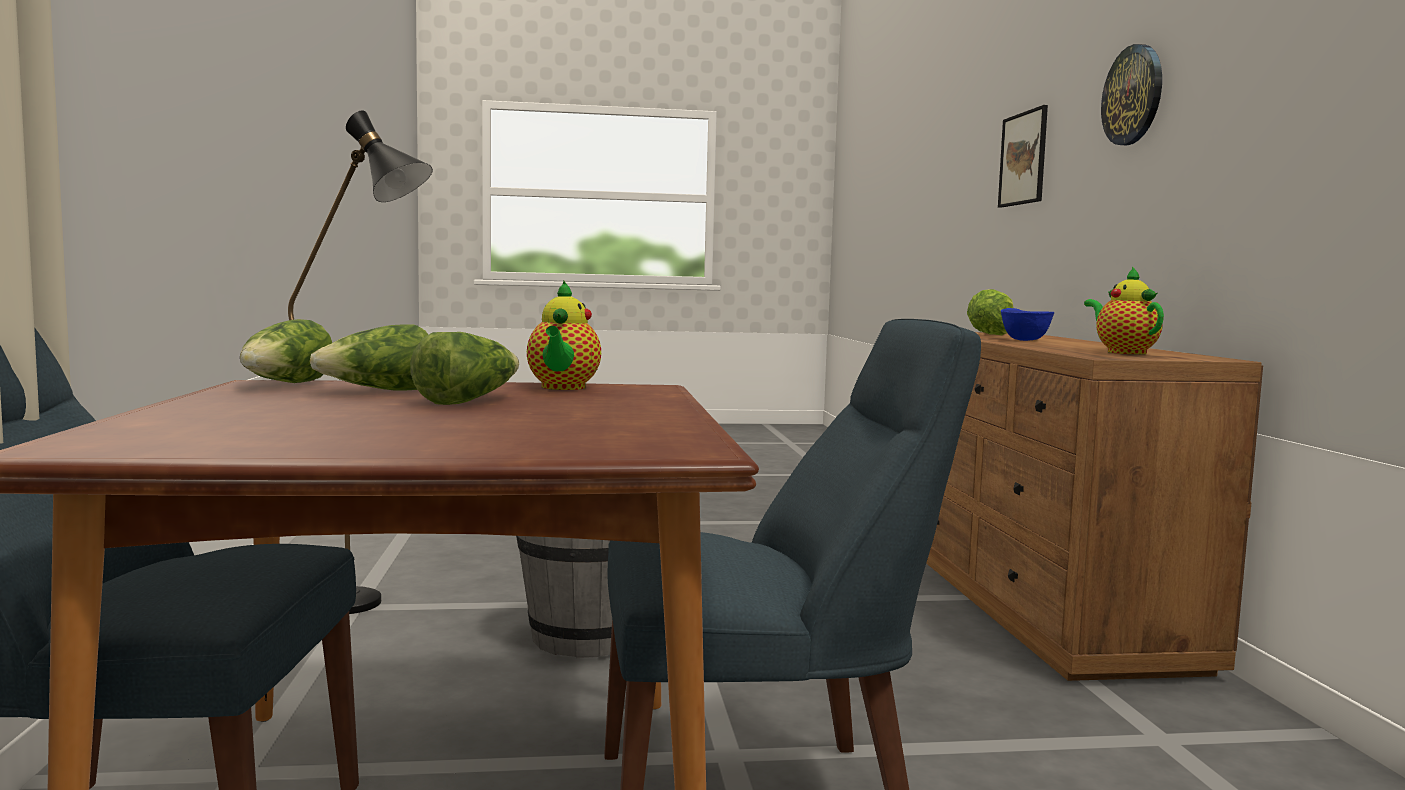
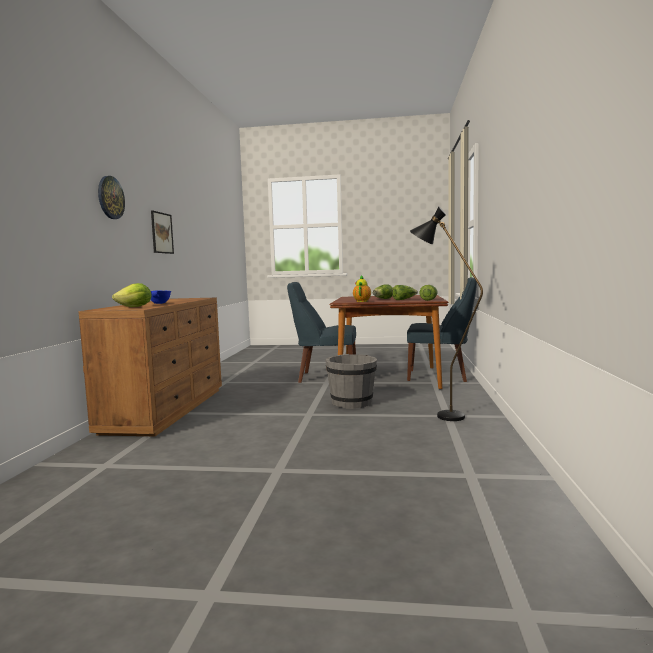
camera: 165 degrees left, 0 degrees up
picture [998,105,1048,208] -> picture moved to [151,211,174,254]
teapot [1084,267,1164,354] -> none

